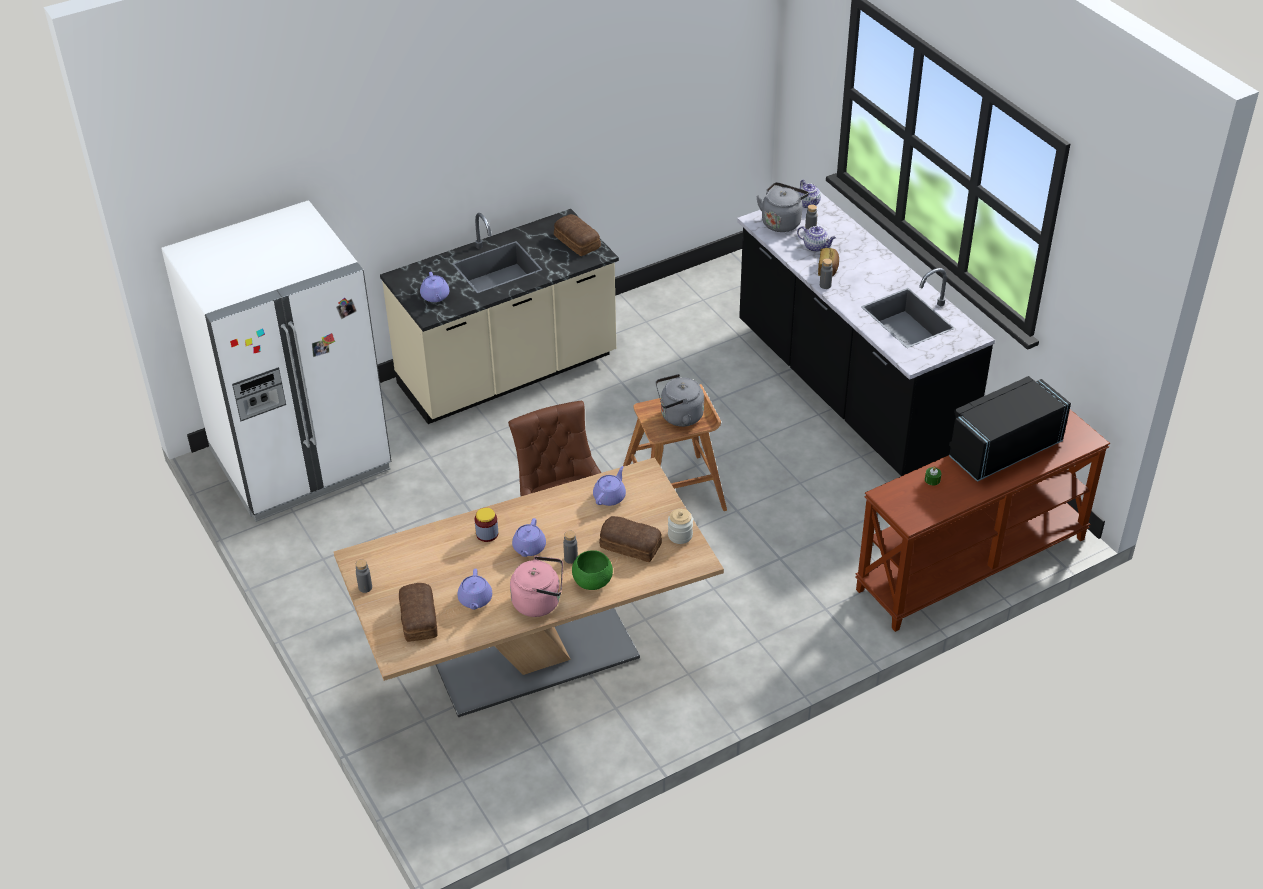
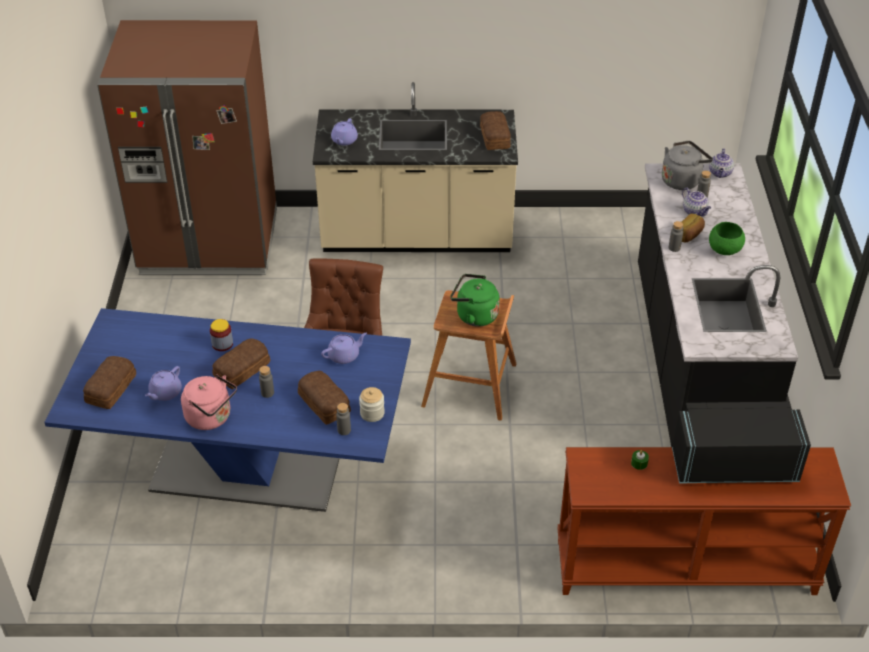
camera: 30 degrees right, 0 degrees up
white fridge [161,200,391,522] -> brown fridge [97,20,277,275]
beige dining table [333,457,724,717] -> blue dining table [44,308,411,512]
grey bottle [356,559,372,593] -> grey bottle moved to [336,403,351,435]
purple teapot [512,518,546,557] -> bread [212,338,270,389]
green bowl [572,550,613,590] -> green bowl moved to [709,222,745,255]
grey kettle [656,374,704,427] -> green kettle [450,274,500,327]

